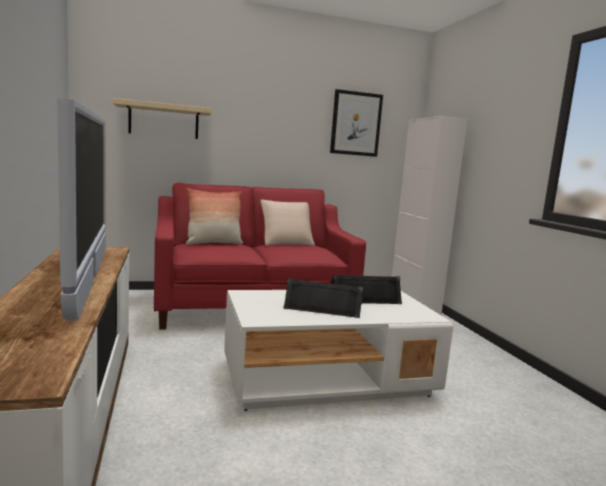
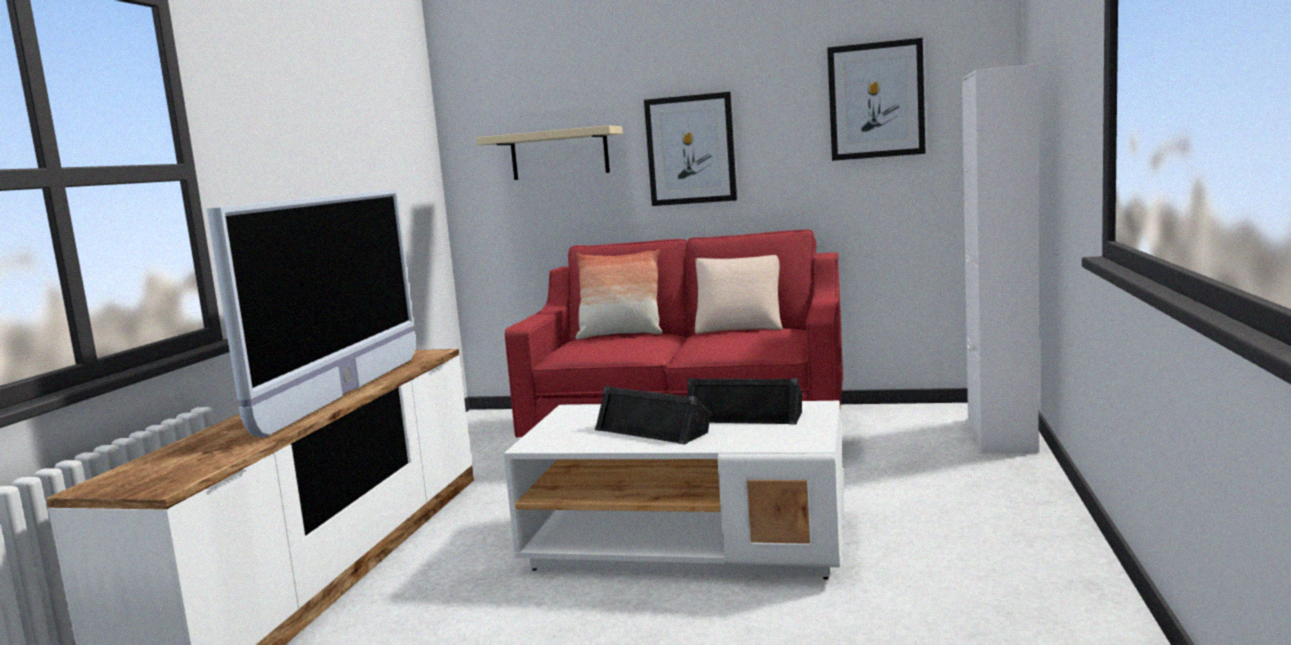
camera: 30 degrees right, 0 degrees up
none -> picture [644,92,737,206]

